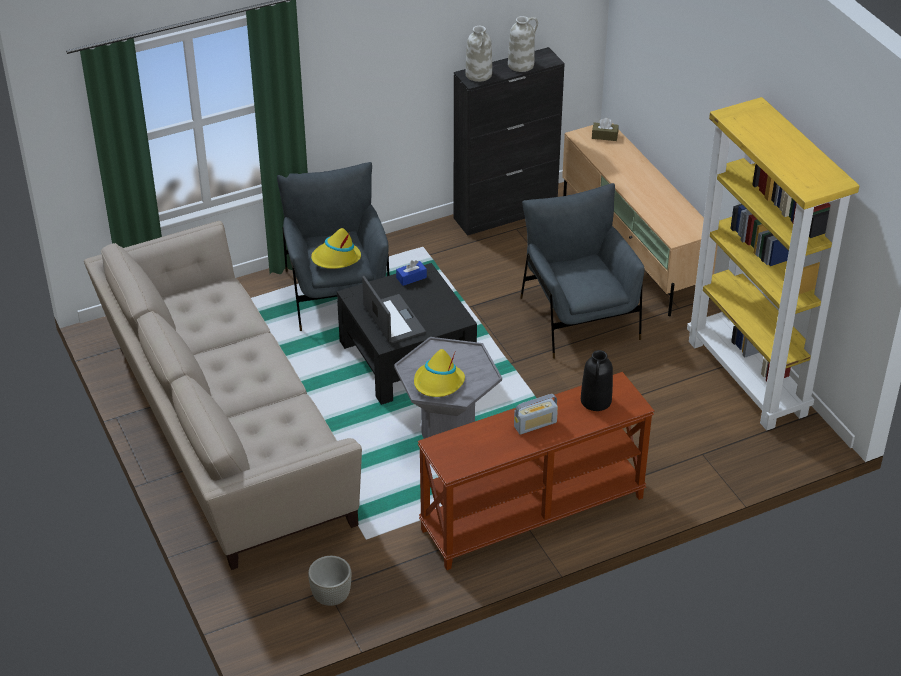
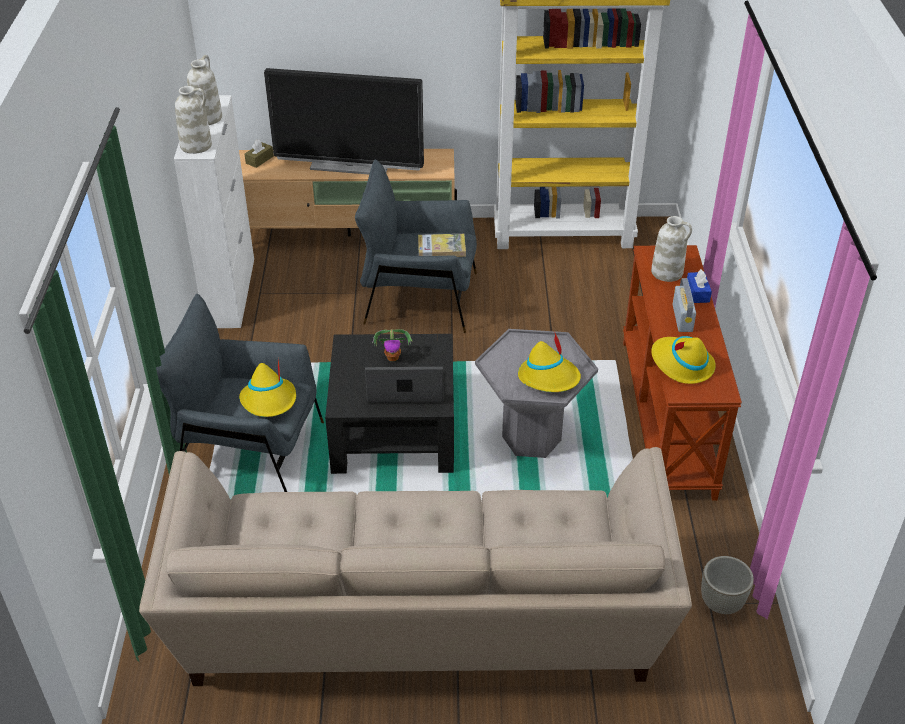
camera: 65 degrees left, 0 degrees up
blue tissue box [396,260,427,286] -> blue tissue box moved to [687,269,712,303]
black cabinet [454,47,565,236] -> white cabinet [174,95,254,328]
black vase [581,350,613,411] -> white vase [651,216,692,282]
none -> television [264,68,424,174]
none -> potted plant [372,329,413,361]
none -> book [418,234,466,257]
none -> yellow hat [651,336,716,384]

